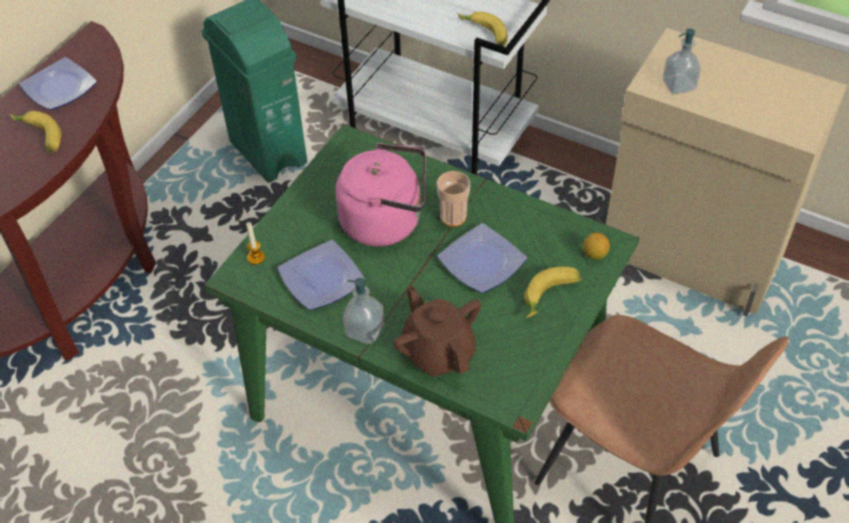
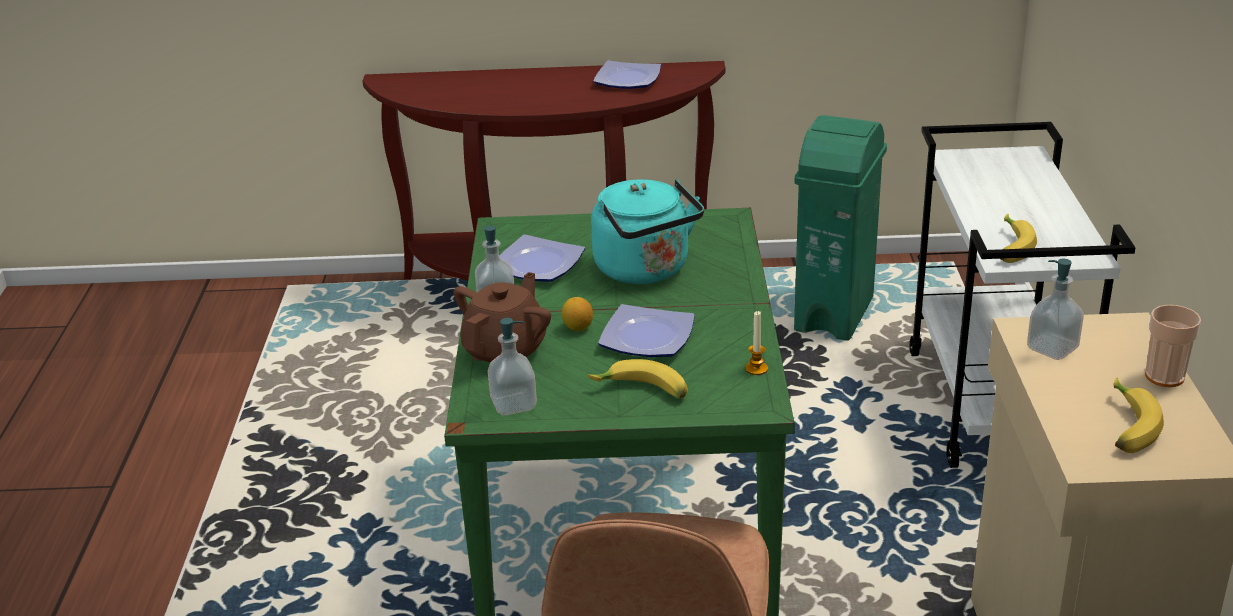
camera: 60 degrees right, 20 degrees down
banana [10,111,61,153] -> banana moved to [1114,377,1164,453]
candle [246,222,265,265] -> candle moved to [745,311,768,375]
pink kettle [335,143,426,246] -> turquoise kettle [591,179,704,284]
cup [437,171,470,227] -> cup moved to [1145,305,1201,387]
lemon [583,232,610,260] -> lemon moved to [561,297,593,331]
none -> soap dispenser [488,318,537,416]

